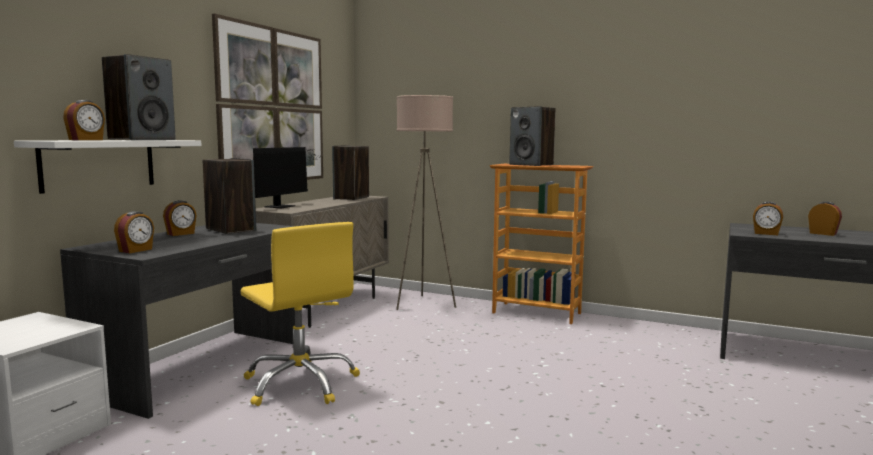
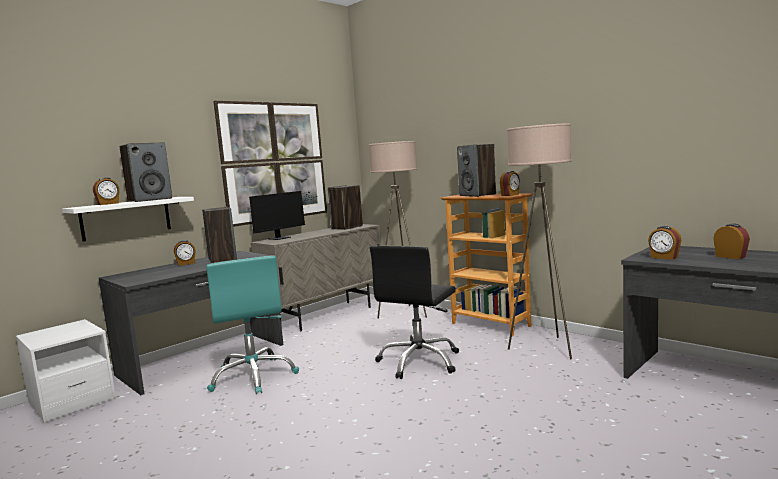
camera: 20 degrees right, 0 degrees up
alarm clock [114,211,154,253] -> alarm clock moved to [500,171,520,196]
yellow office chair [240,222,360,406] -> turquoise office chair [206,256,299,394]
none -> black office chair [370,246,459,379]
none -> beige floor lamp [507,123,572,359]

